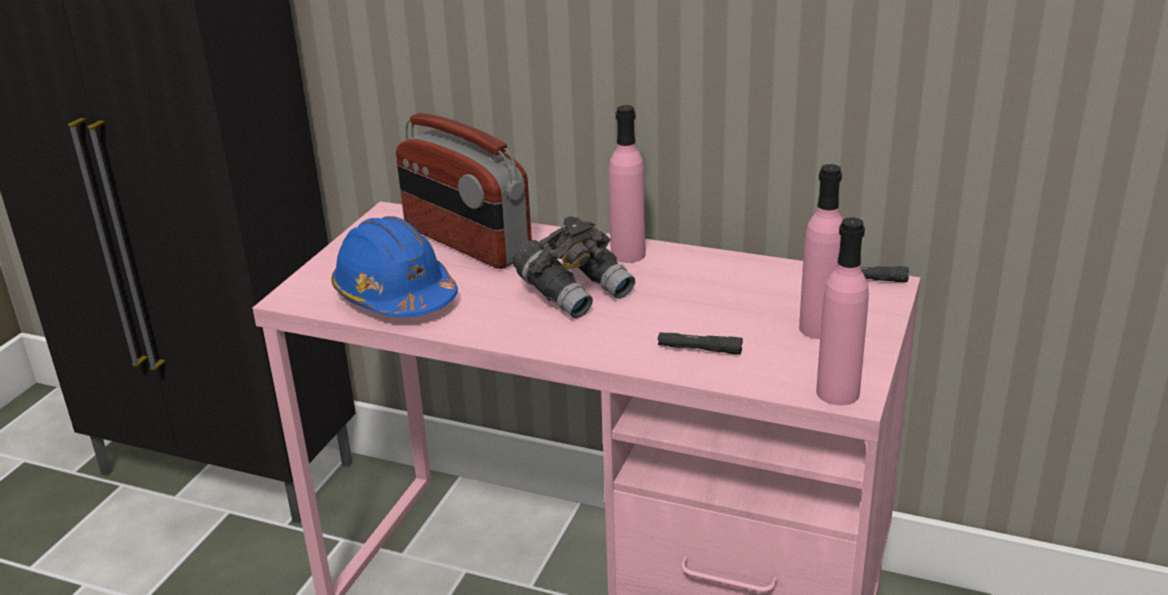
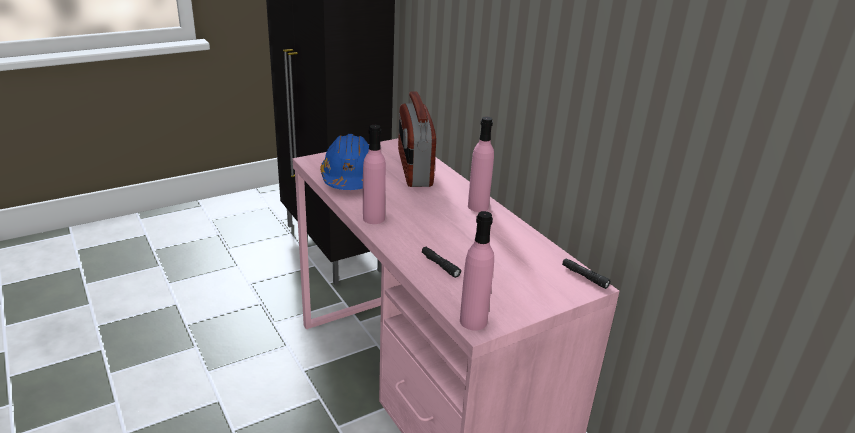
camera: 35 degrees right, 0 degrees up
grey binoculars [512,216,635,319] -> none
pink bottle [799,164,843,339] -> pink bottle moved to [363,125,386,224]

